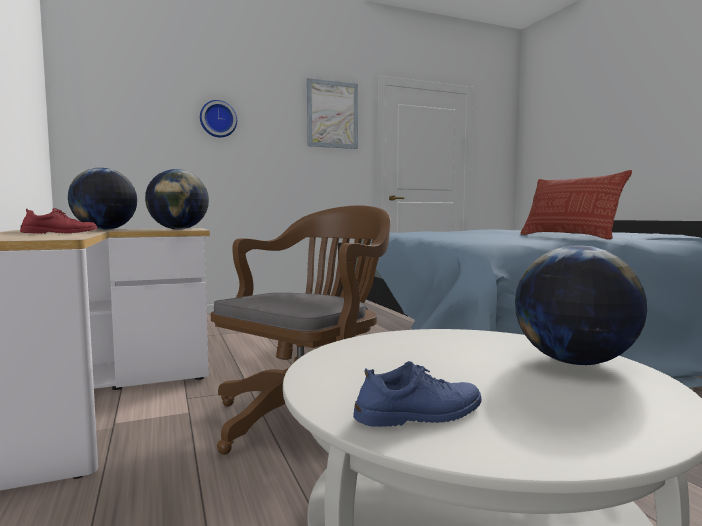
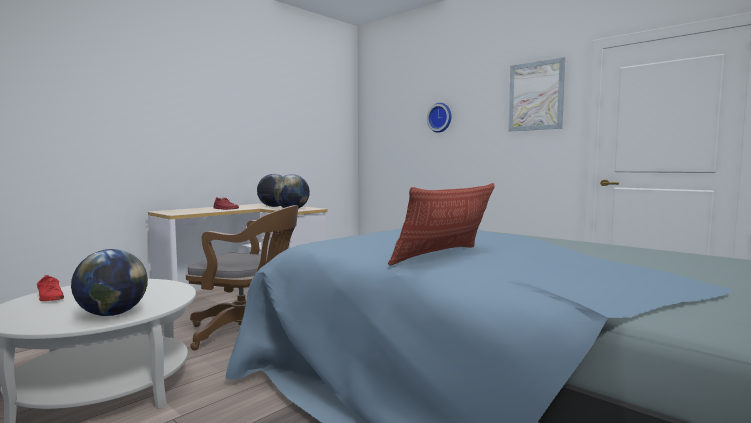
camera: 65 degrees right, 0 degrees up
blue shoe [353,361,482,427] -> red shoe [37,275,64,301]

